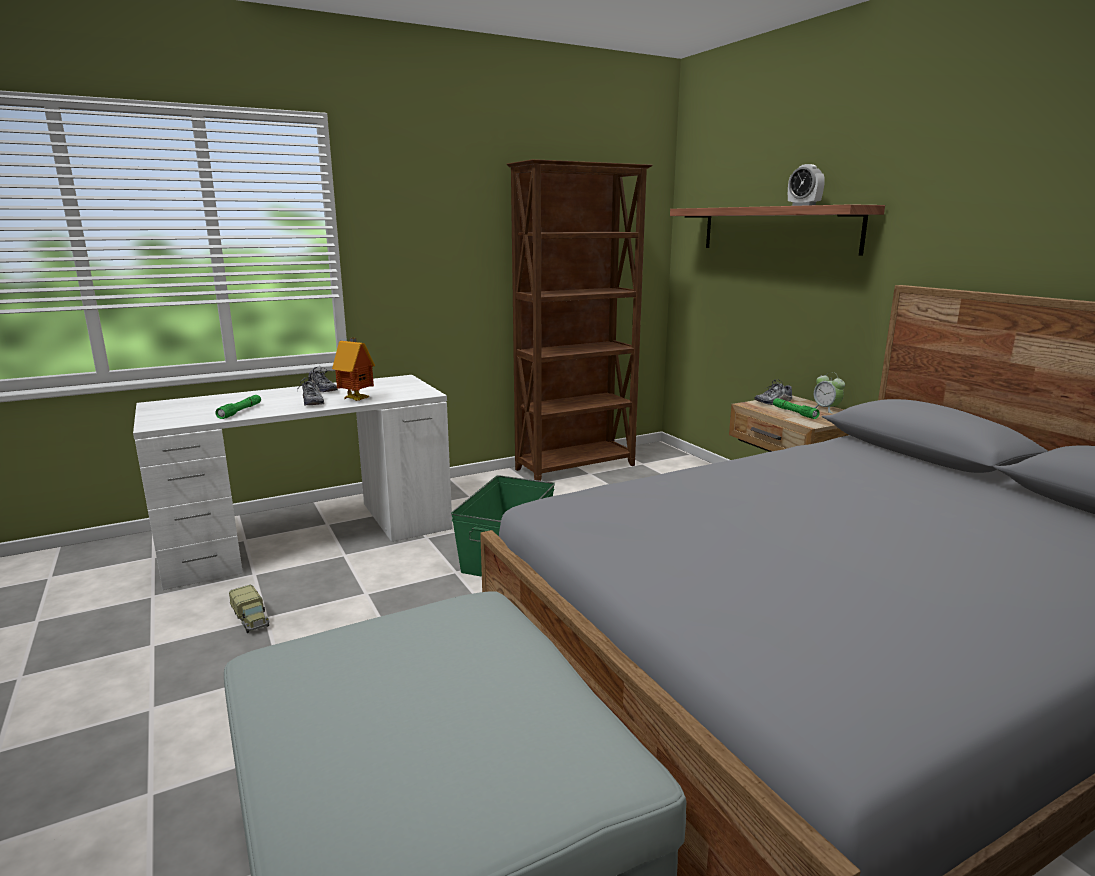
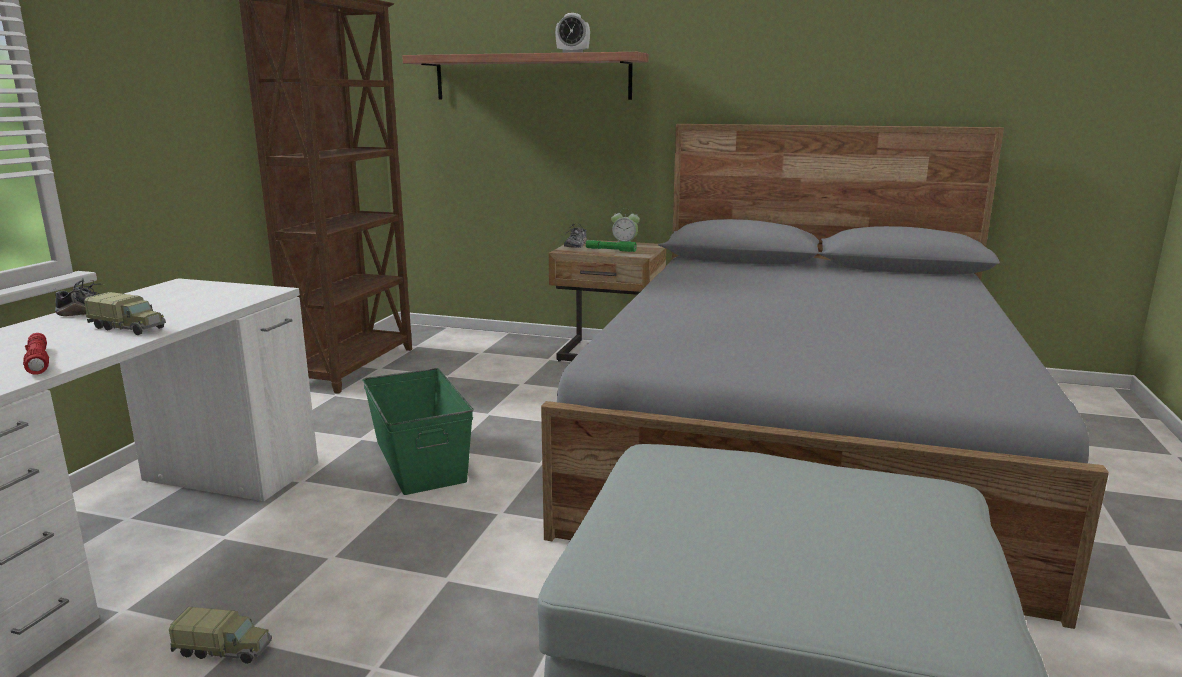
camera: 45 degrees left, 0 degrees up
green flashlight [215,395,261,419] -> red flashlight [23,333,49,375]
shoe [297,376,325,405] -> toy truck [84,292,166,335]
toy house [332,338,375,401] -> none

